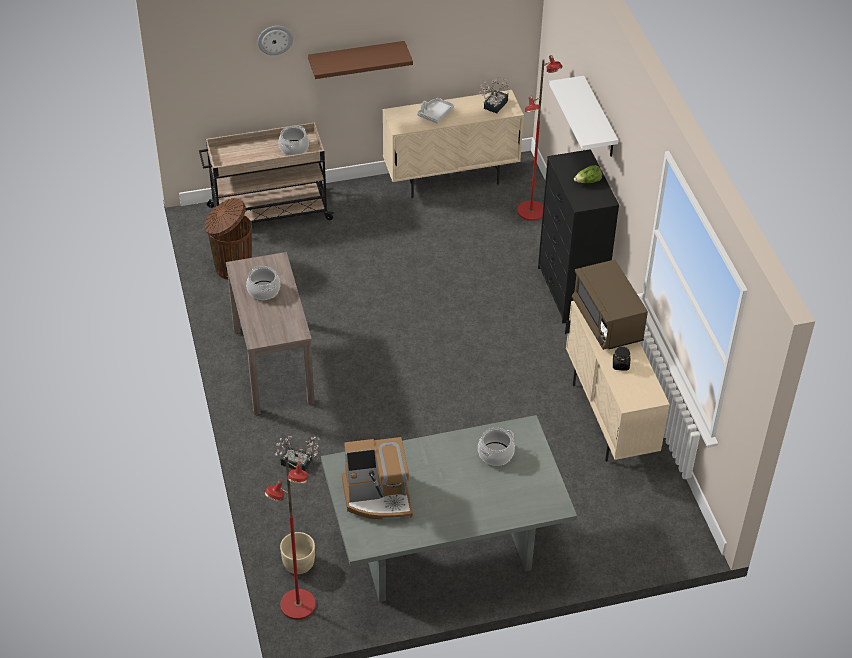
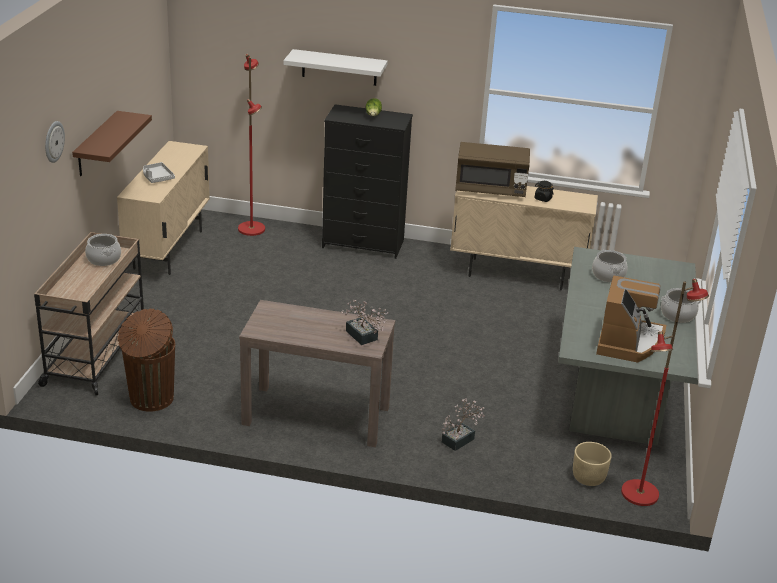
camera: 65 degrees left, 15 degrees down
cooking pot [246,266,280,300] -> cooking pot moved to [661,288,701,323]
potted plant [479,77,509,114] -> potted plant moved to [341,300,389,345]

